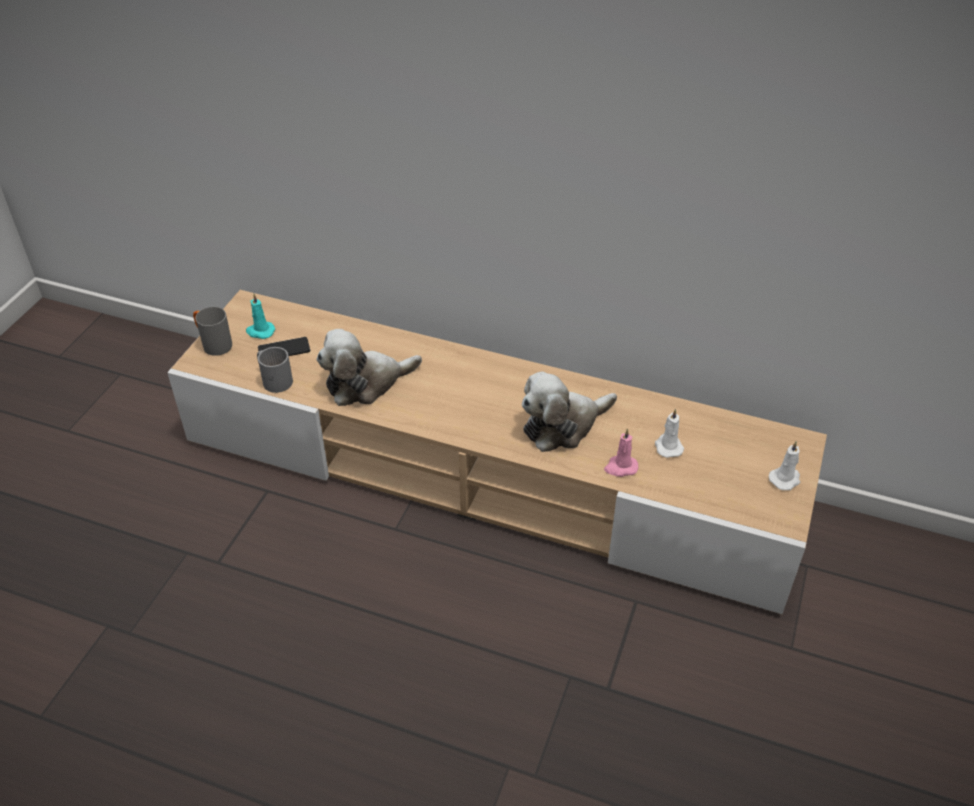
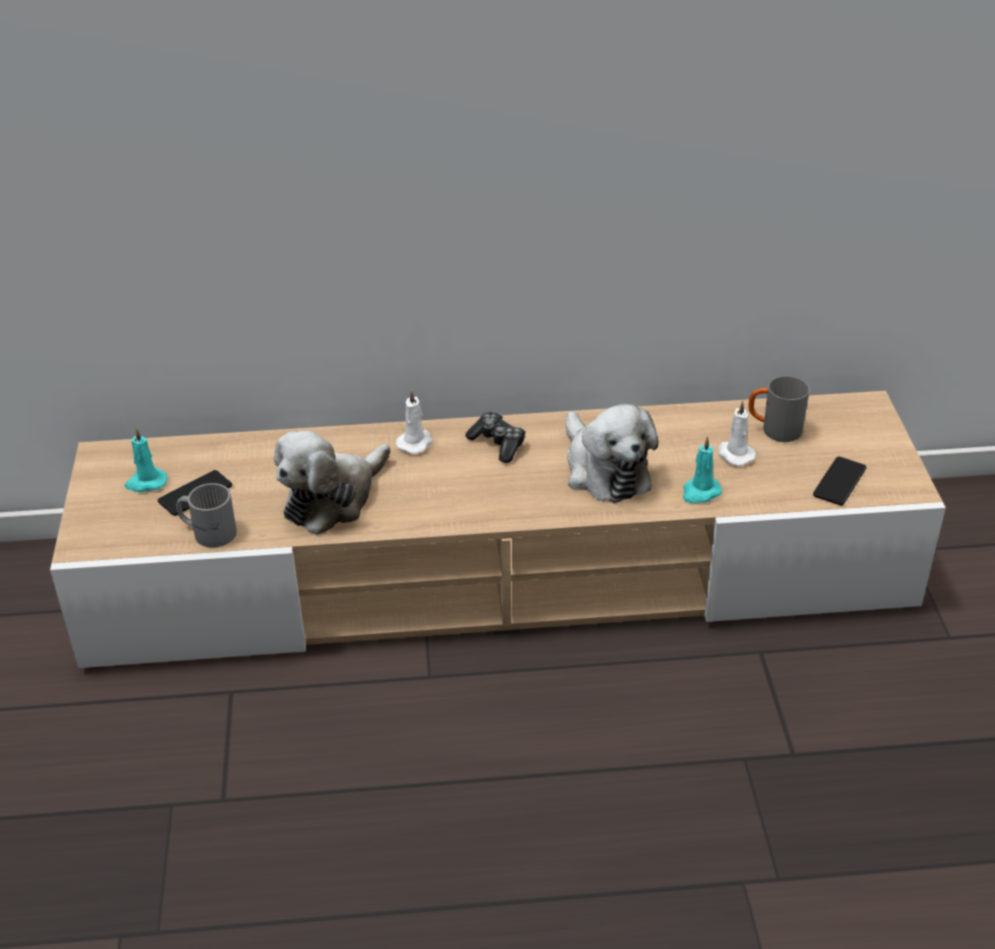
camera: 25 degrees left, 5 degrees down
grey mug [193,307,232,356] -> grey mug moved to [748,376,810,442]
plush toy [522,371,617,452] -> plush toy turned 60 degrees counterclockwise [566,404,658,503]
pink candle [604,428,638,477] -> turquoise candle [683,437,722,503]
white candle [769,441,800,490] -> white candle moved to [396,390,433,454]
none -> game controller [465,412,525,463]
none -> phone [813,456,867,505]

